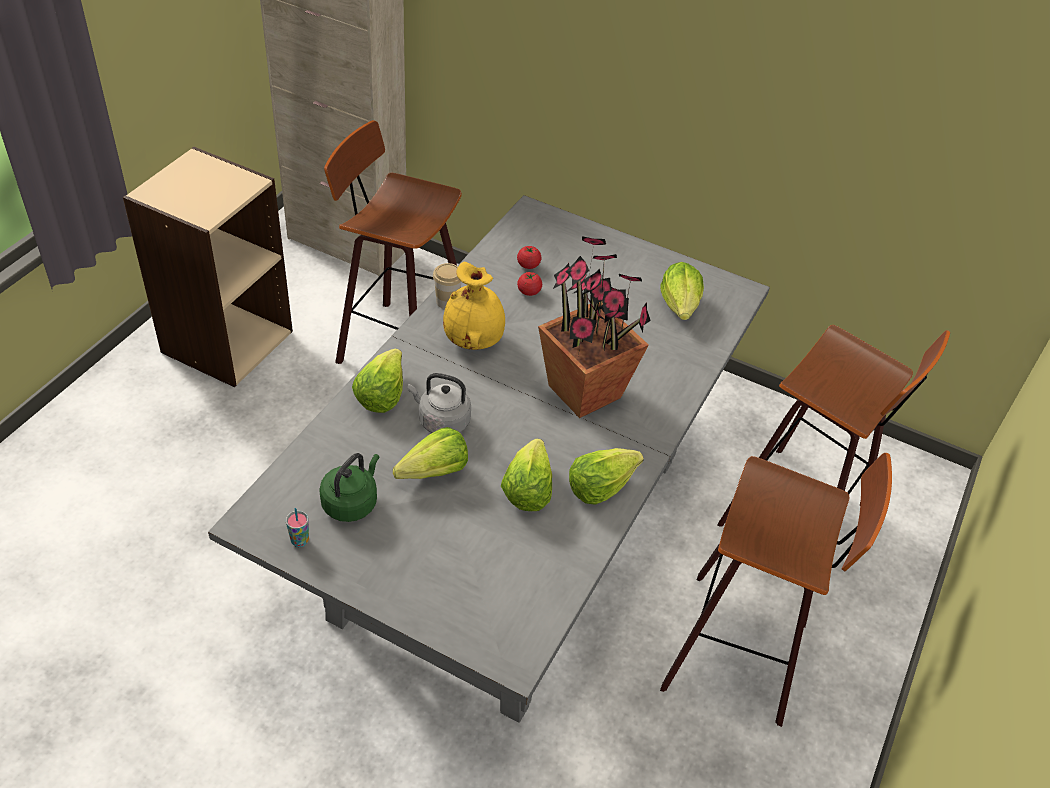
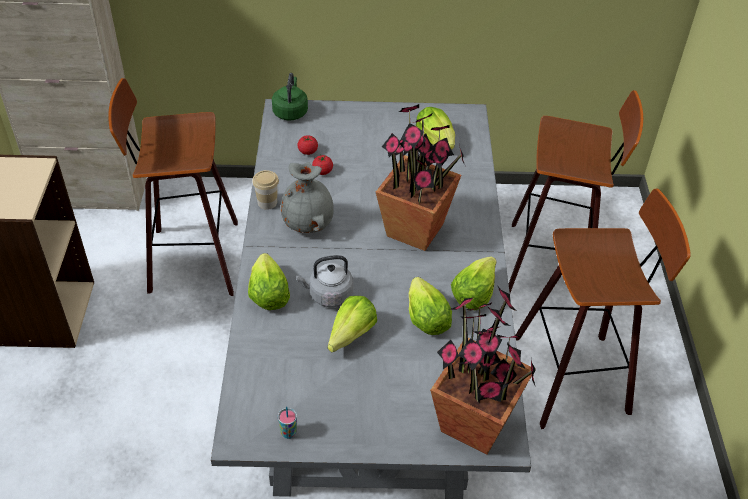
camera: 25 degrees left, 0 degrees up
green kettle [319,453,380,522] -> green kettle moved to [272,73,308,120]
yellow vase [443,262,505,350] -> grey vase [281,162,334,233]
none -> potted plant [430,287,536,455]

